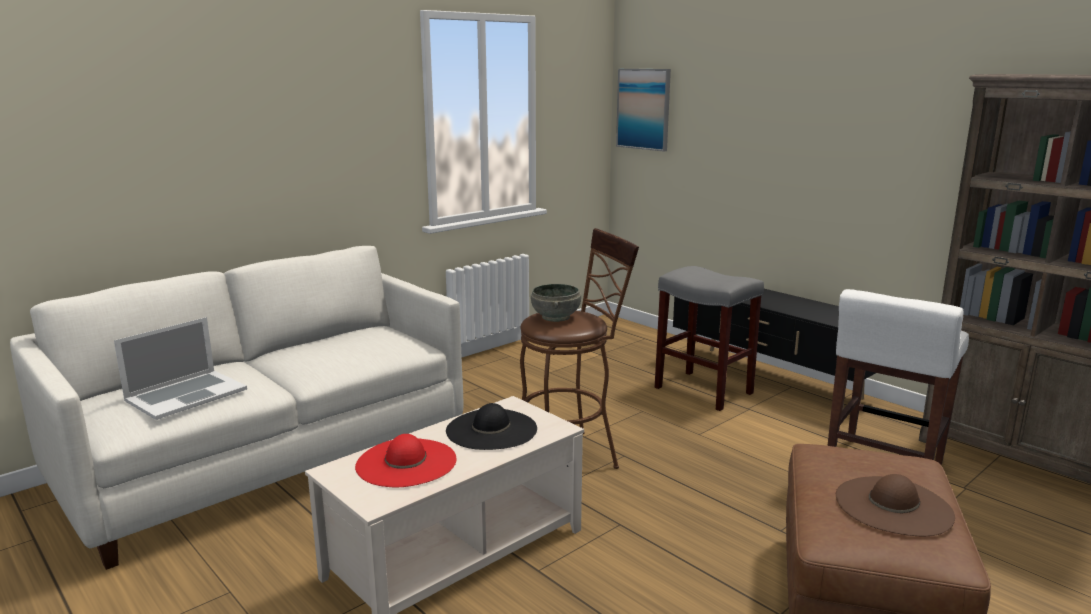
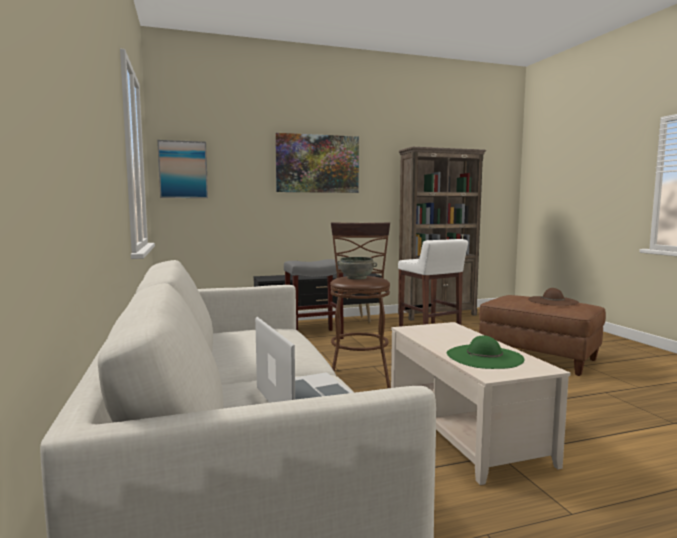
camera: 65 degrees left, 10 degrees down
red hat [355,434,457,487] -> green hat [447,335,525,369]
black hat [446,403,537,450] -> none
none -> picture [275,133,359,193]

